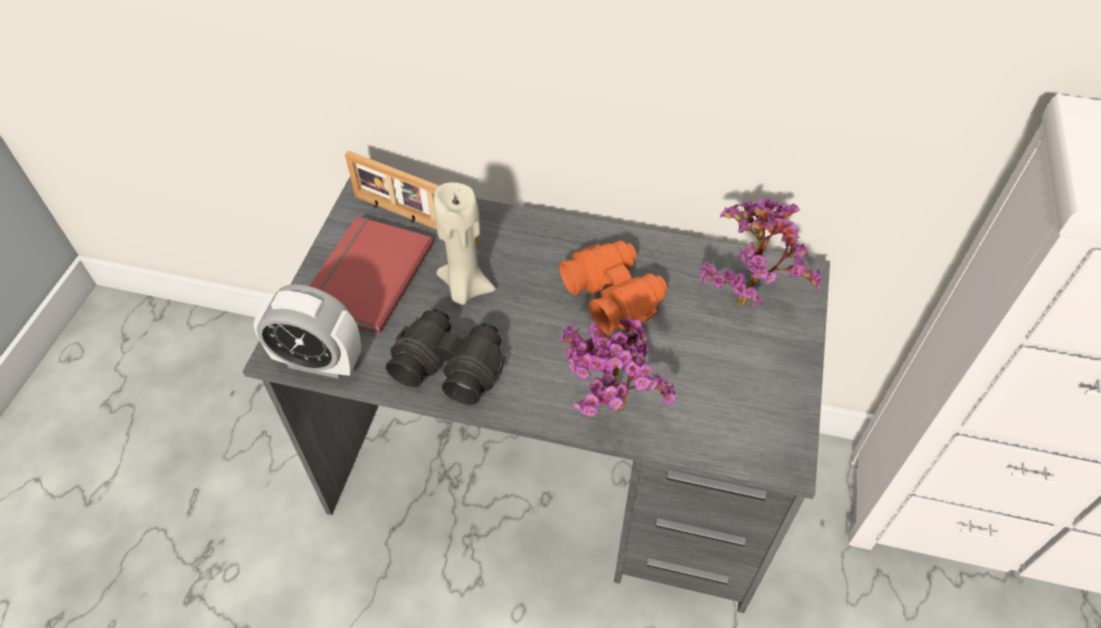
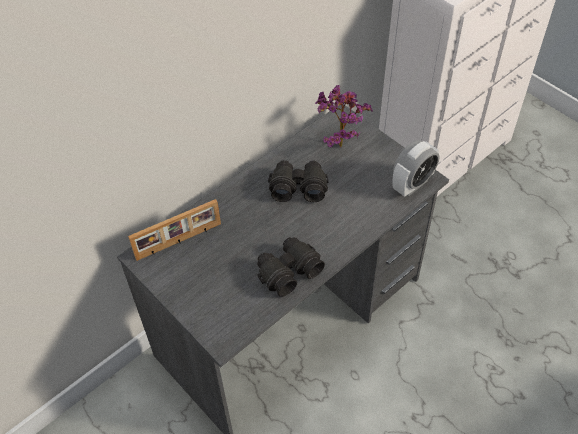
camera: 55 degrees left, 0 degrees up
alarm clock [253,284,361,379] -> alarm clock moved to [392,140,440,197]
red book [310,216,433,334] -> none
beige candle [433,182,496,305] -> none
orange binoculars [559,240,667,334] -> black binoculars [268,160,329,202]
potted plant [560,317,676,417] -> none

